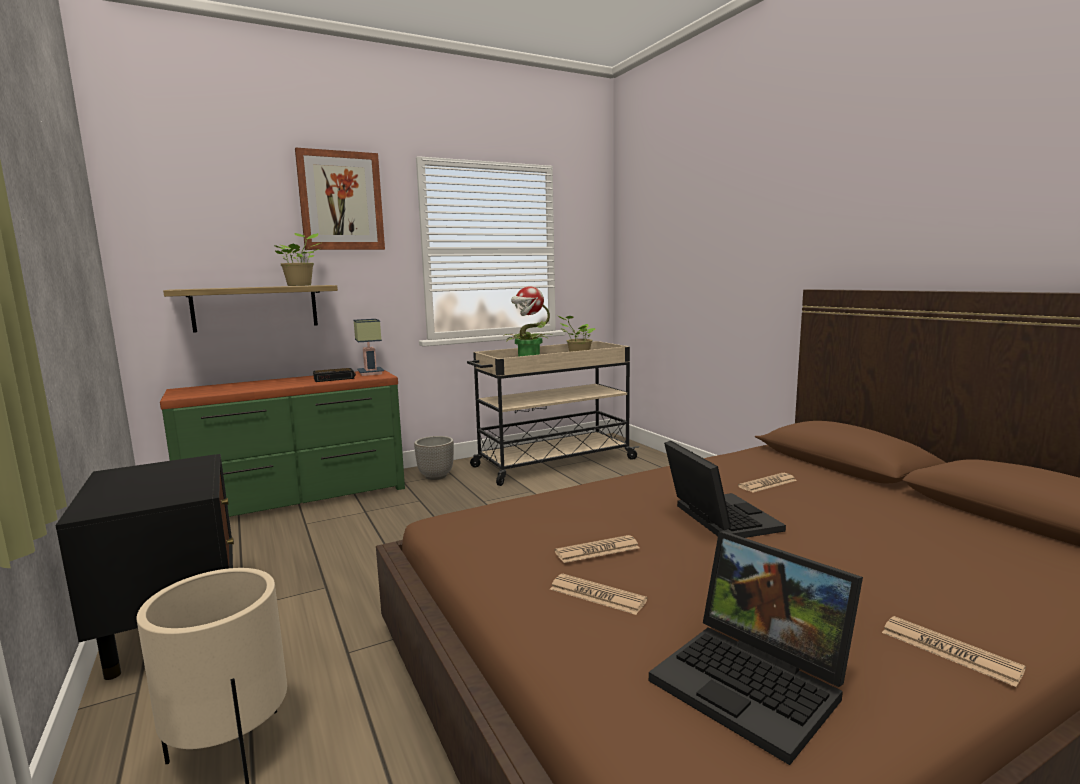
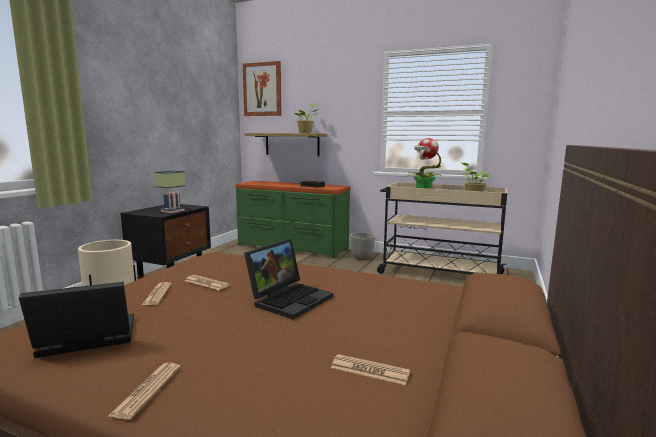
camera: 50 degrees right, 0 degrees up
picture [295,147,385,250] -> picture moved to [243,61,281,116]
table lamp [353,319,384,376] -> table lamp moved to [155,171,186,213]
laptop [649,531,863,765] -> laptop turned 60 degrees clockwise [19,282,134,358]
newspaper [738,473,797,493] -> newspaper moved to [331,354,410,385]

